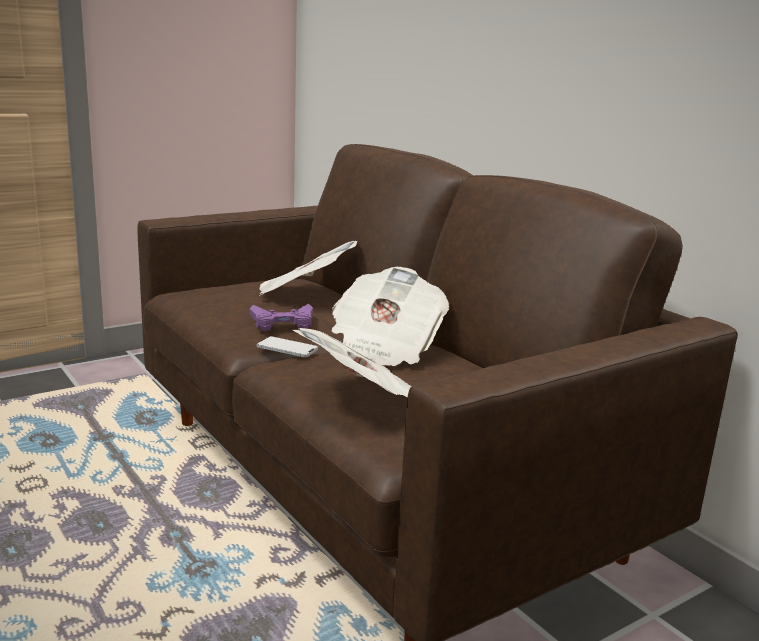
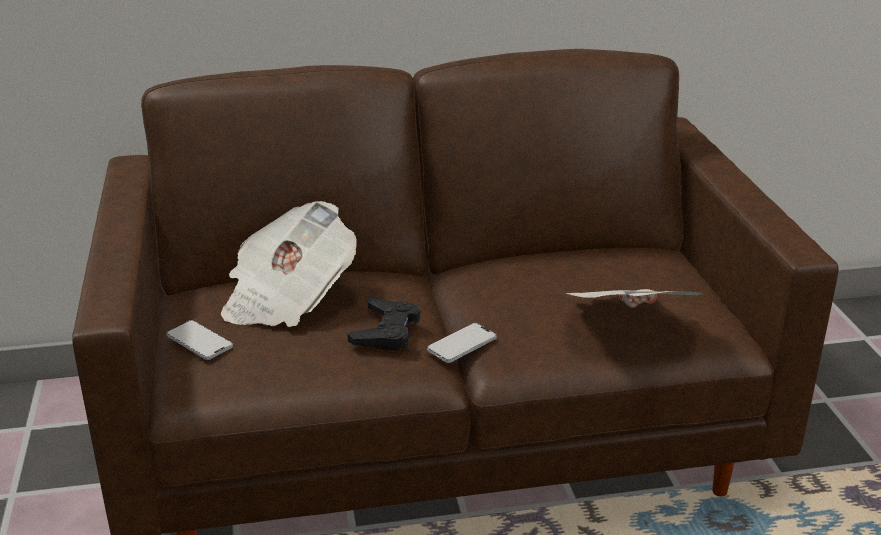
camera: 65 degrees left, 10 degrees up
purple game controller [250,304,313,331] -> black game controller [347,296,421,351]
newspaper [331,267,449,367] -> none
none -> phone [166,320,233,360]

